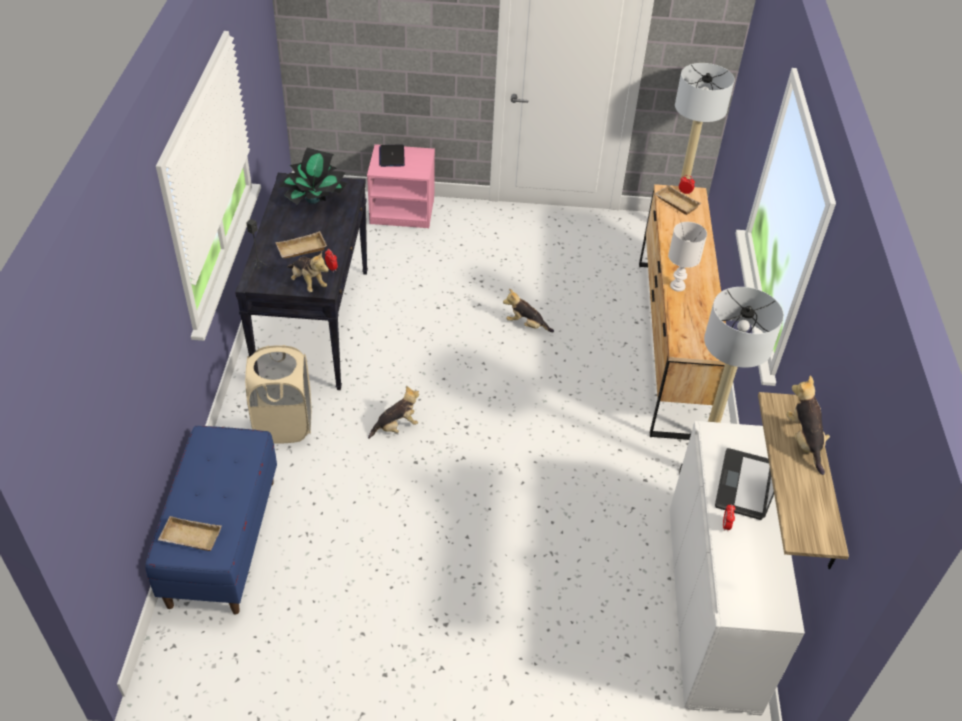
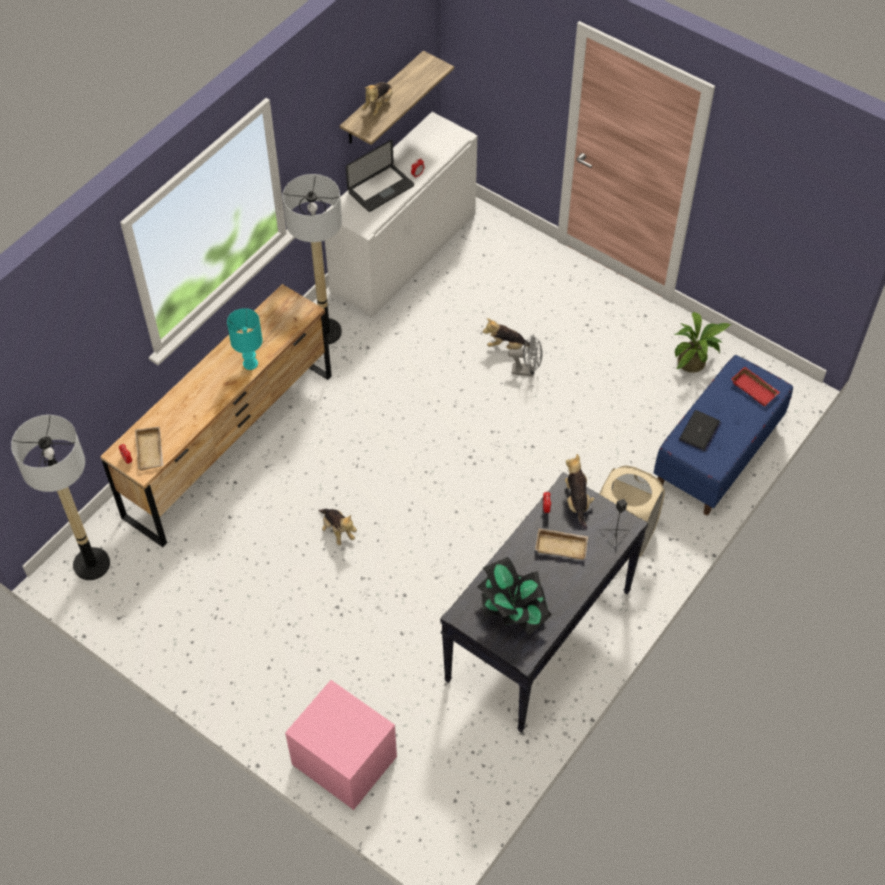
camera: 145 degrees left, 10 degrees up
beige tray [158,516,222,551] -> red tray [731,367,780,407]
plush toy [368,386,419,439] -> plush toy moved to [483,318,530,349]
laptop [379,144,405,167] -> laptop moved to [679,410,721,451]
white table lamp [668,222,707,291] -> turquoise table lamp [227,308,263,370]
none -> grey fan [508,335,543,377]
none -> potted plant [675,312,731,373]

